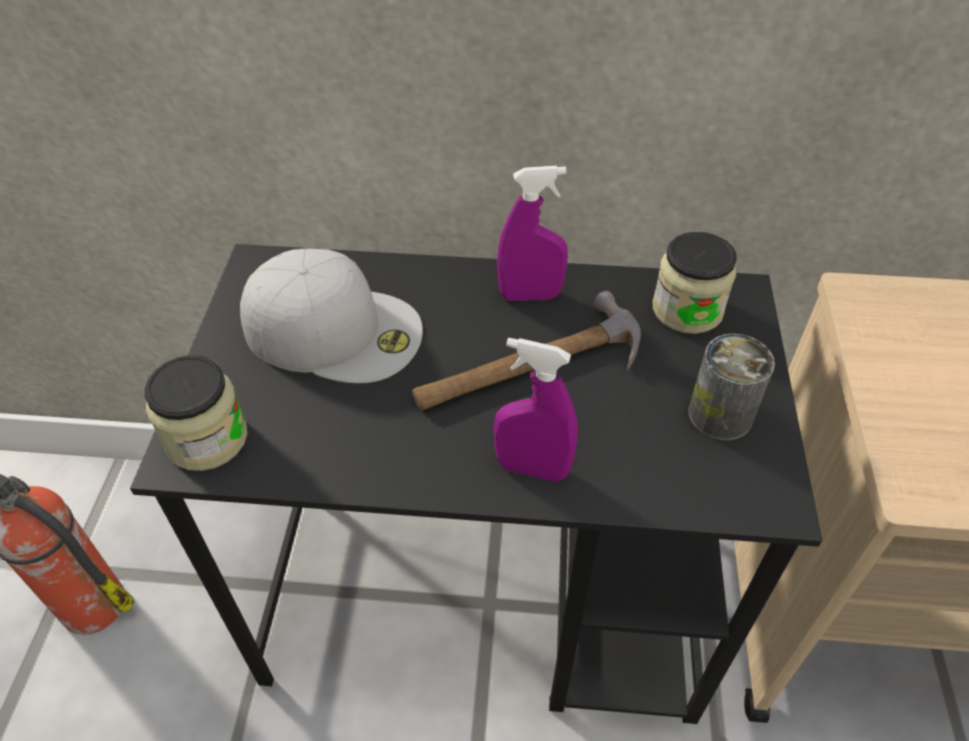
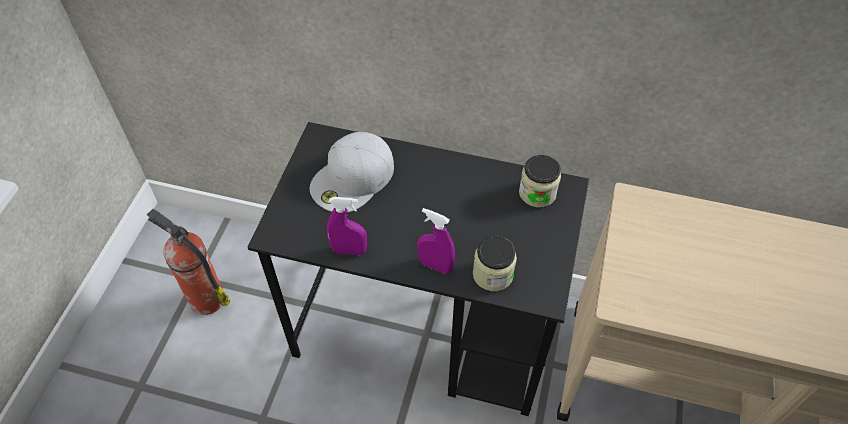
camera: 10 degrees right, 5 degrees up
jar [145,355,247,471] -> jar moved to [473,235,517,291]
white cap [240,248,423,383] -> white cap turned 105 degrees clockwise [310,132,394,213]
hammer [412,291,641,410] -> none
purple spray bottle [497,166,568,301] -> purple spray bottle moved to [327,197,367,255]
can [688,334,775,440] -> none

